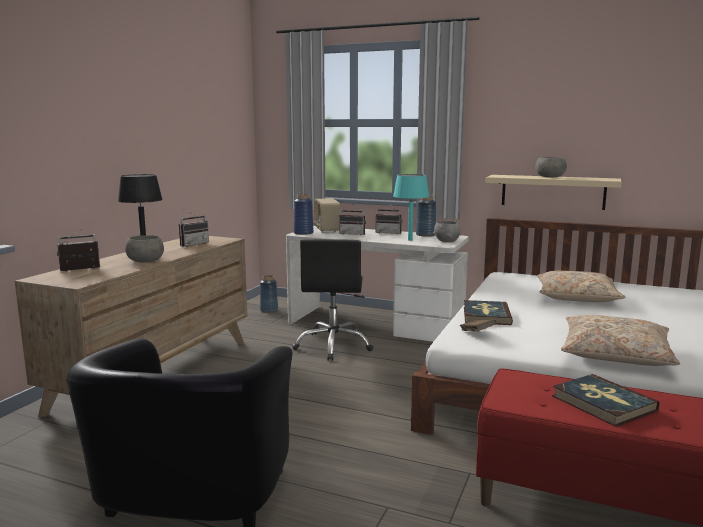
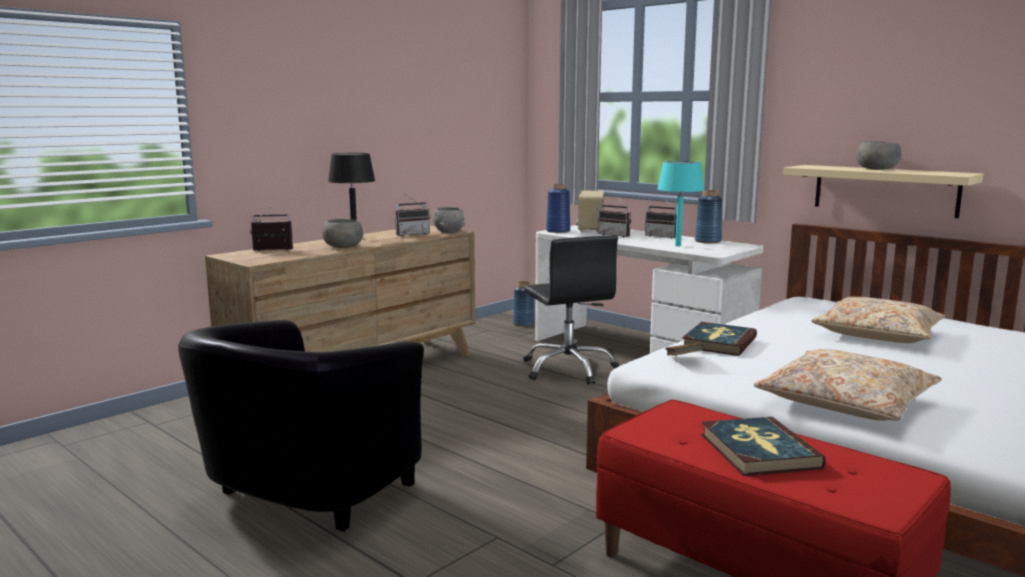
camera: 20 degrees right, 0 degrees up
black office chair [292,239,373,360] -> black office chair turned 45 degrees counterclockwise [523,236,619,385]
grey bowl [433,221,461,242] -> grey bowl moved to [433,207,465,233]

